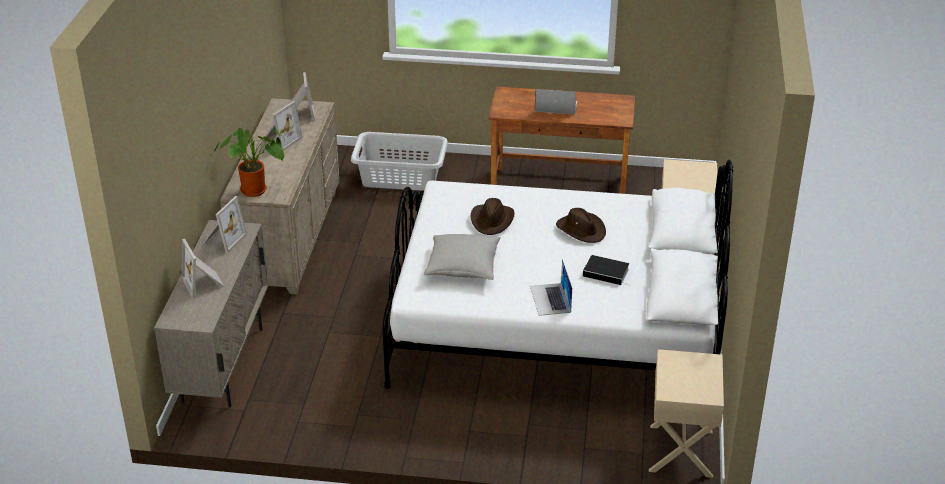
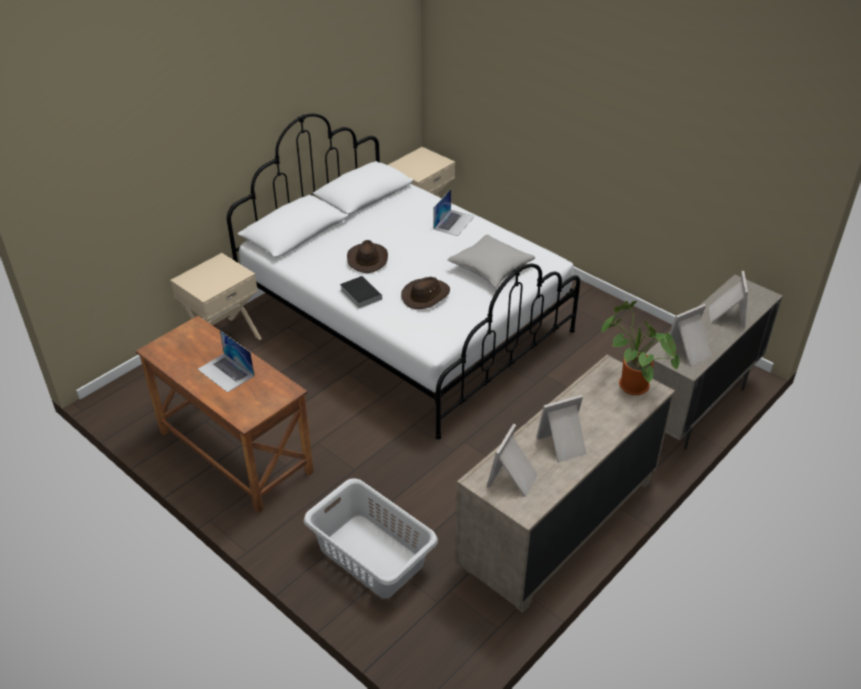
camera: 145 degrees left, 5 degrees up
book [583,255,629,286] -> book moved to [340,276,382,309]

